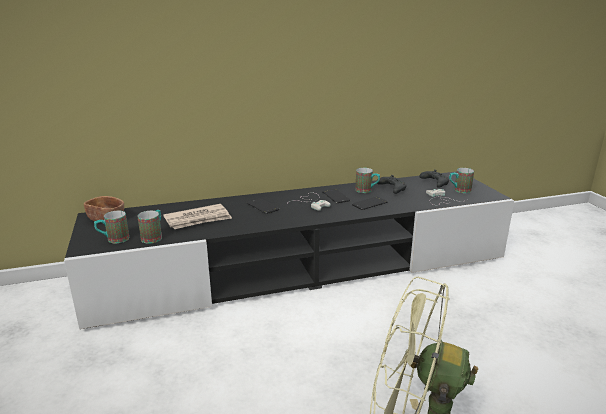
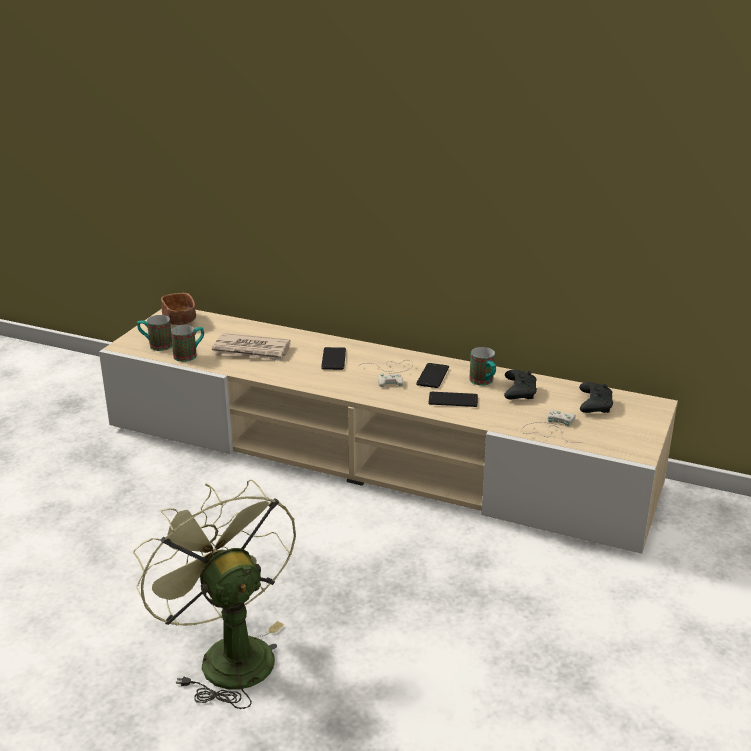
camera: 40 degrees right, 5 degrees up
black tv stand [64,171,514,329] -> beige tv stand [99,309,678,554]
mug [449,168,474,193] -> none

